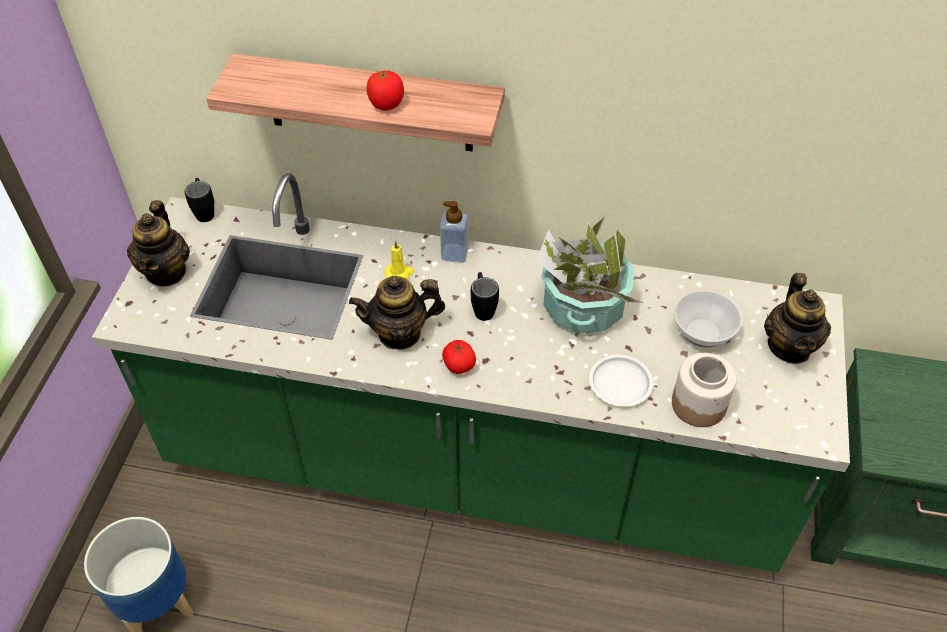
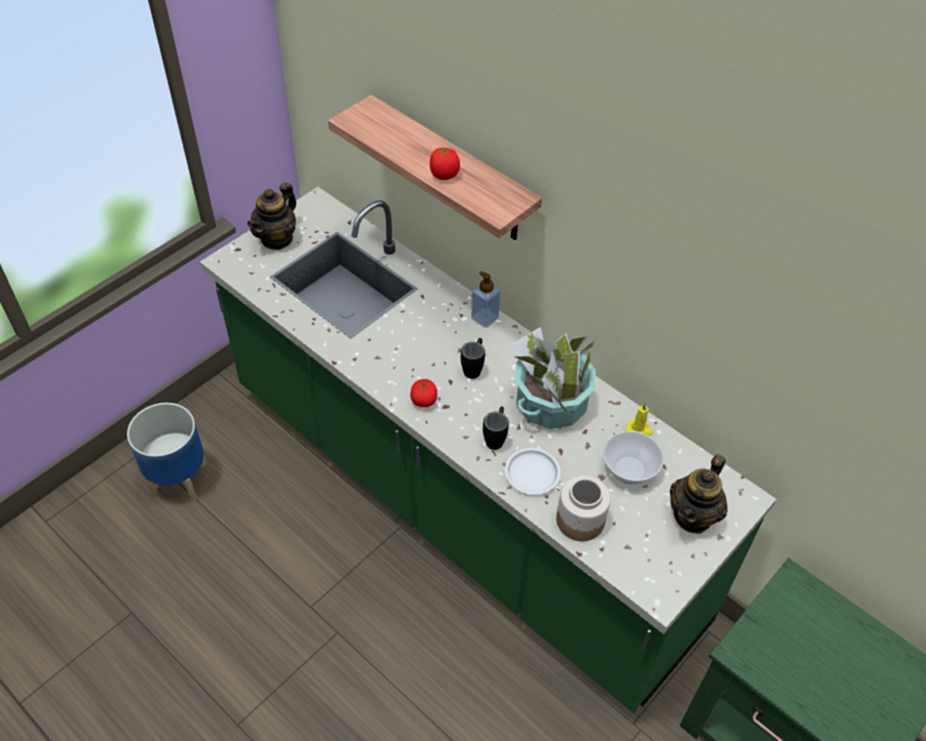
camera: 30 degrees right, 0 degrees up
black mug [185,178,214,222] -> black mug moved to [483,406,509,450]
teapot [349,276,445,350] -> none
yellow candle [385,240,414,279] -> yellow candle moved to [626,403,653,436]

